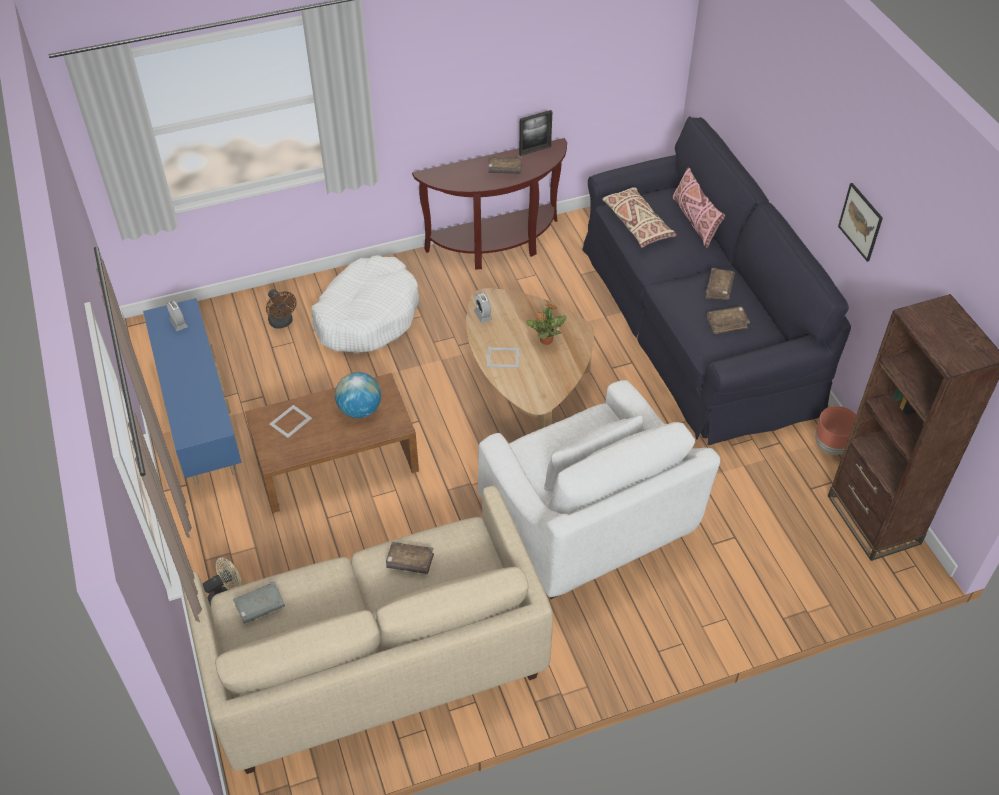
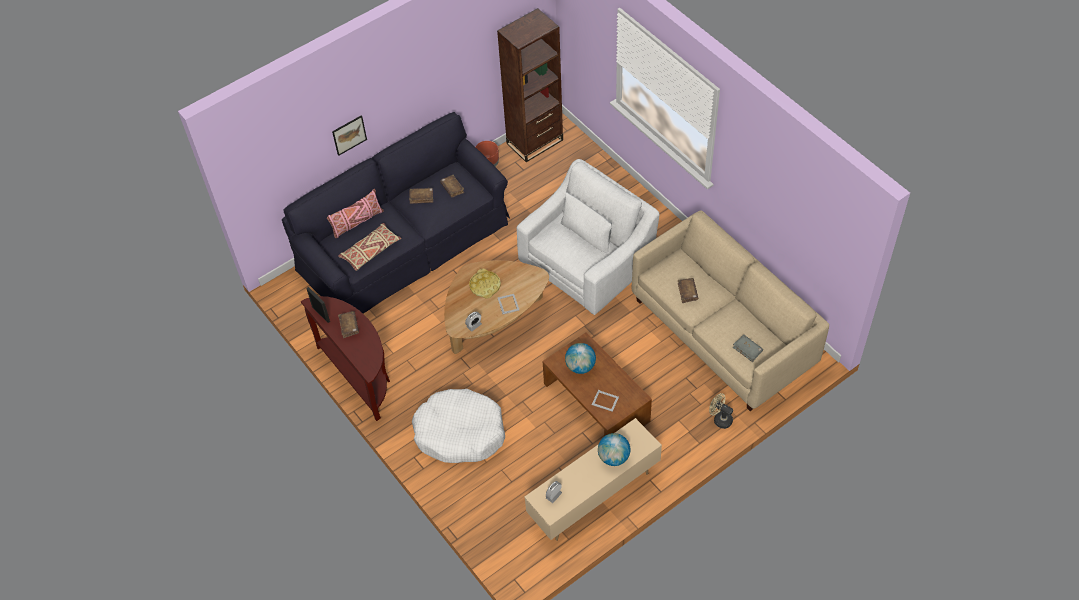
camera: 105 degrees left, 5 degrees up
blue tv stand [143,298,242,485] -> beige tv stand [524,418,662,541]
brown fan [266,289,297,328] -> none
potted plant [526,304,567,345] -> yellow tray [469,269,501,298]
picture [838,183,883,262] -> picture moved to [332,115,367,156]
none -> globe [598,433,630,466]

